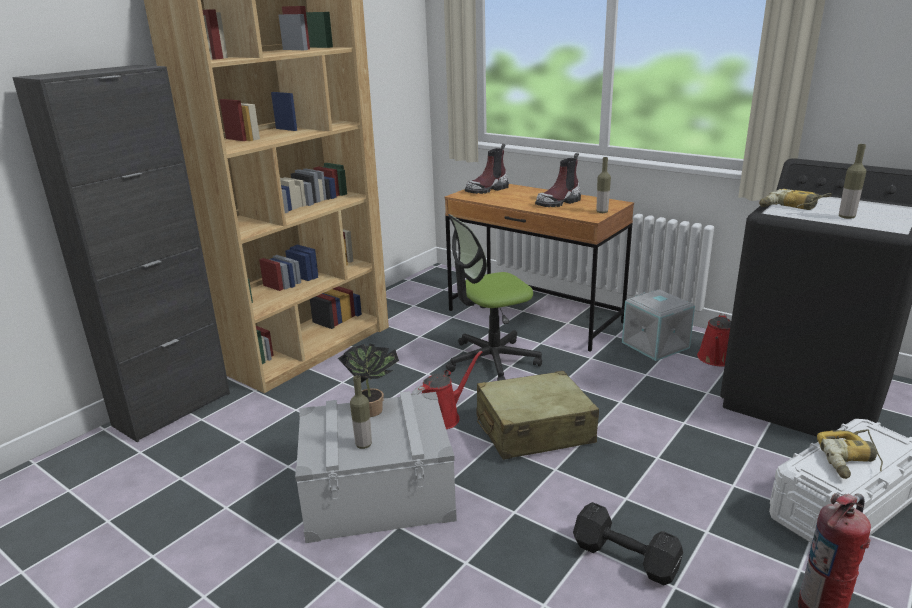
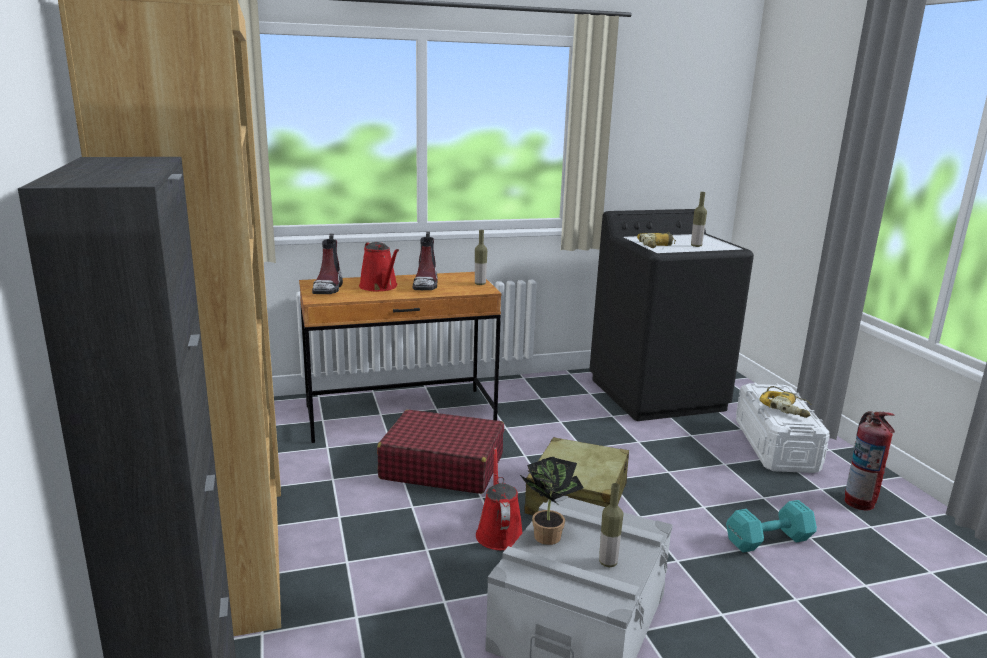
camera: 55 degrees left, 5 degrees down
office chair [446,214,542,381] -> red suitcase [377,410,504,494]
black dumbbell [573,502,683,585] -> turquoise dumbbell [726,500,817,553]
grey storage box [622,289,695,361] -> none
red watering can [697,313,731,366] -> red watering can moved to [359,242,399,291]

